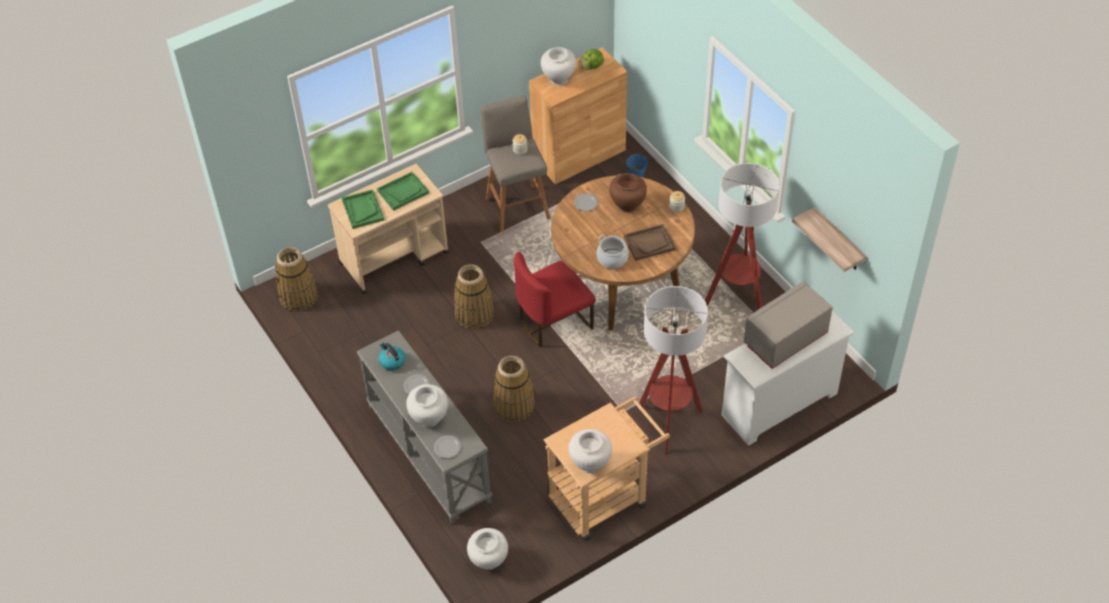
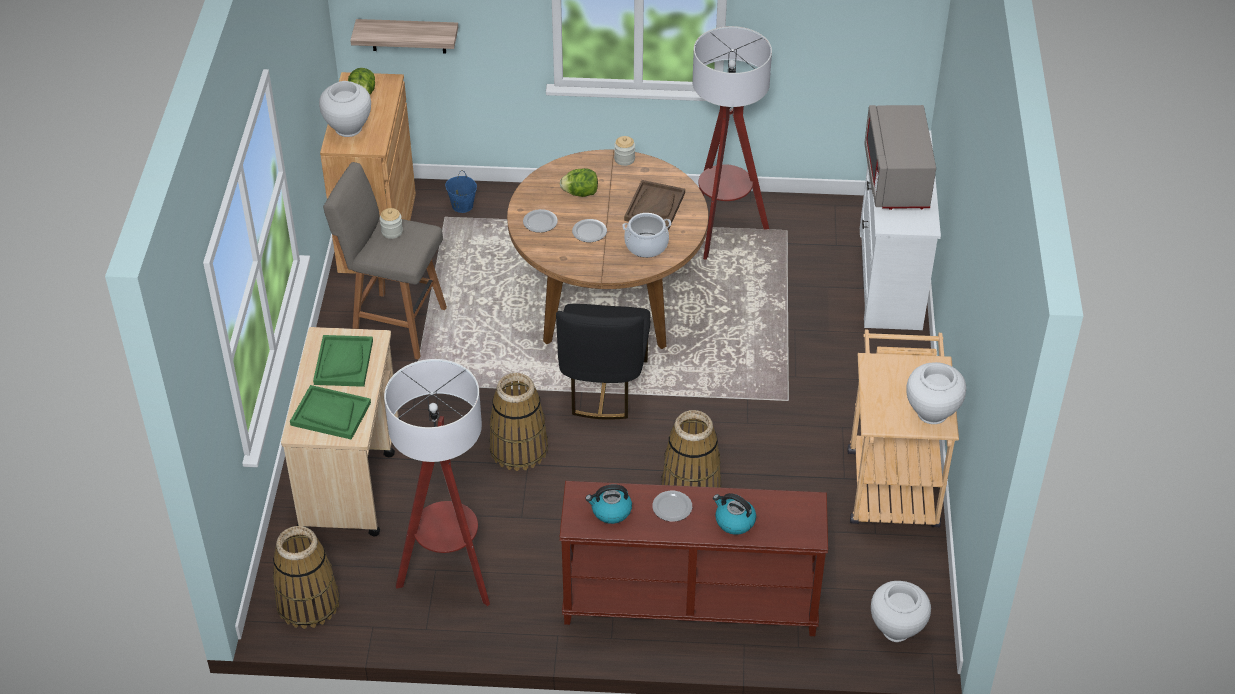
camera: 55 degrees left, 5 degrees down
grey console table [357,330,492,524] -> brown console table [559,481,828,636]
white vase [406,384,448,427] -> kettle [713,493,756,535]
plate [434,435,461,458] -> plate moved to [572,219,607,242]
red chair [514,252,596,347] -> black chair [556,304,651,420]
brown vase [609,173,647,212] -> lettuce [560,168,598,197]
floor lamp [639,286,708,454] -> floor lamp moved to [384,359,490,606]
shelf [792,207,867,272] -> shelf moved to [350,19,458,54]

